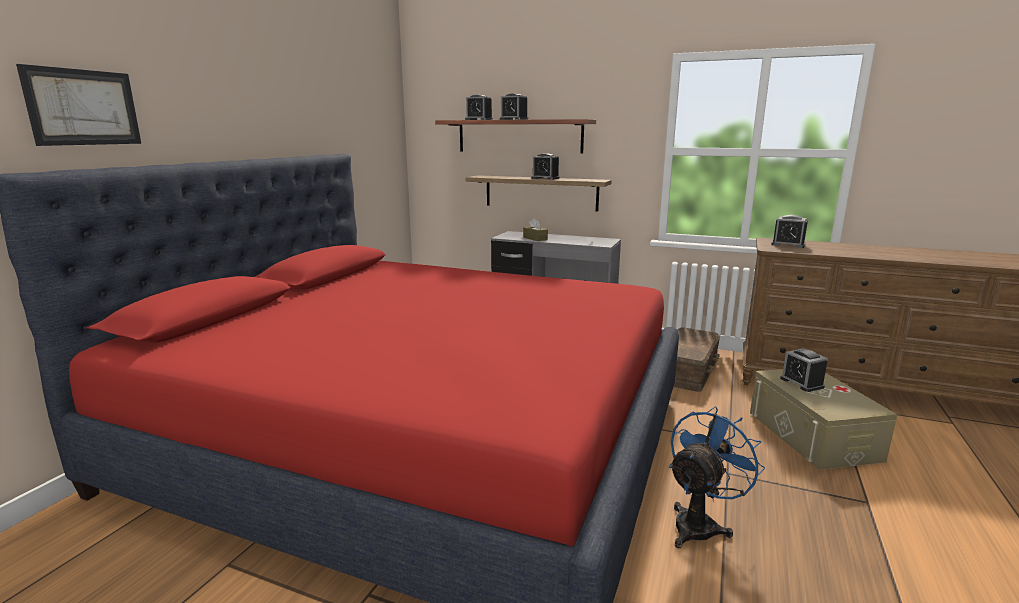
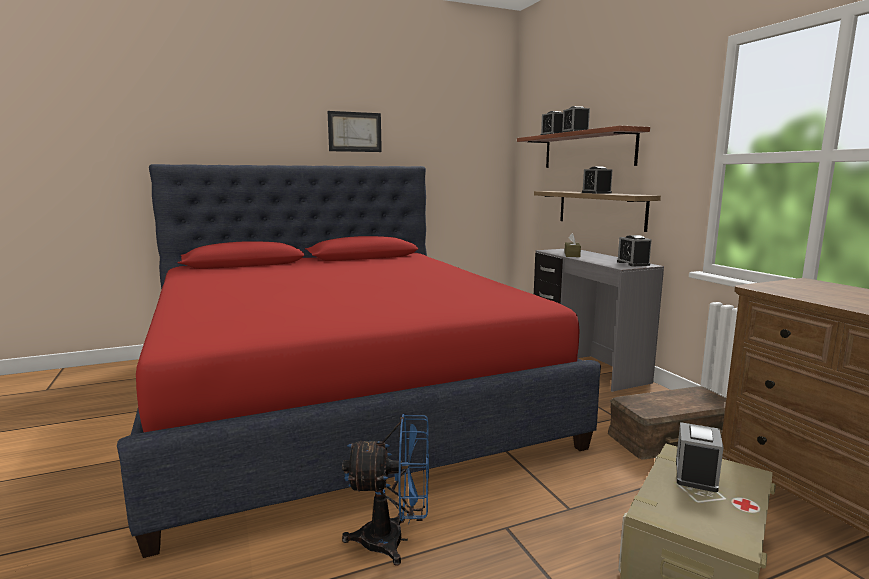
camera: 45 degrees right, 5 degrees down
picture [16,64,141,146] -> picture moved to [327,111,382,152]
alarm clock [771,215,808,248] -> alarm clock moved to [617,235,652,266]

